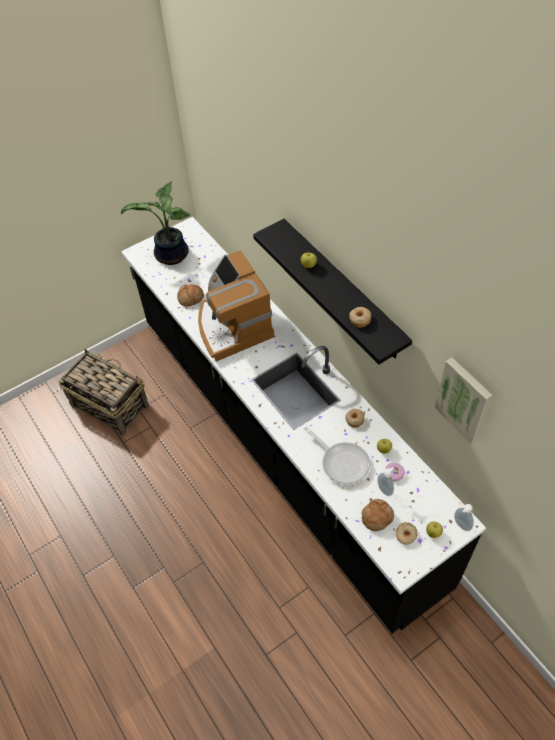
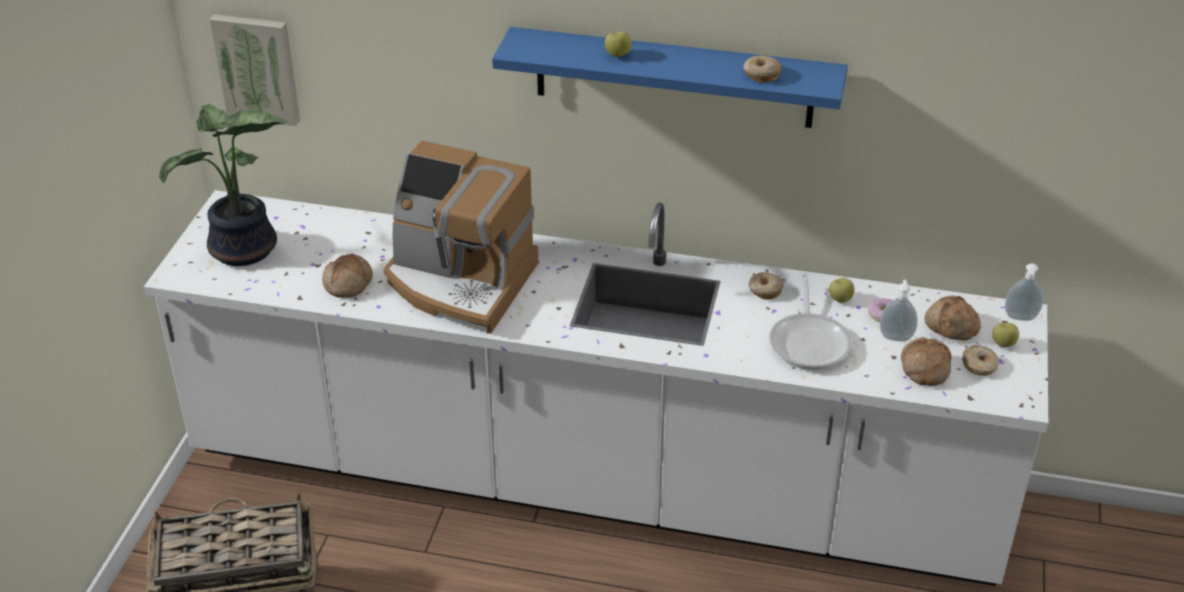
camera: 45 degrees left, 15 degrees down
black counter [121,217,486,634] -> white counter [144,190,1048,586]
black shelf [253,219,412,365] -> blue shelf [492,27,848,128]
frying pan [304,427,370,484] -> frying pan turned 90 degrees clockwise [769,272,852,370]
picture [435,358,493,444] -> picture moved to [209,14,300,126]
none -> bread [925,296,981,340]

